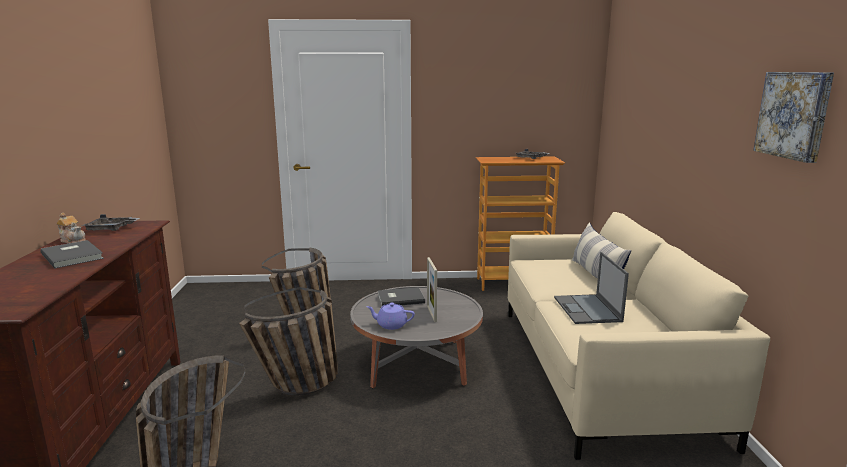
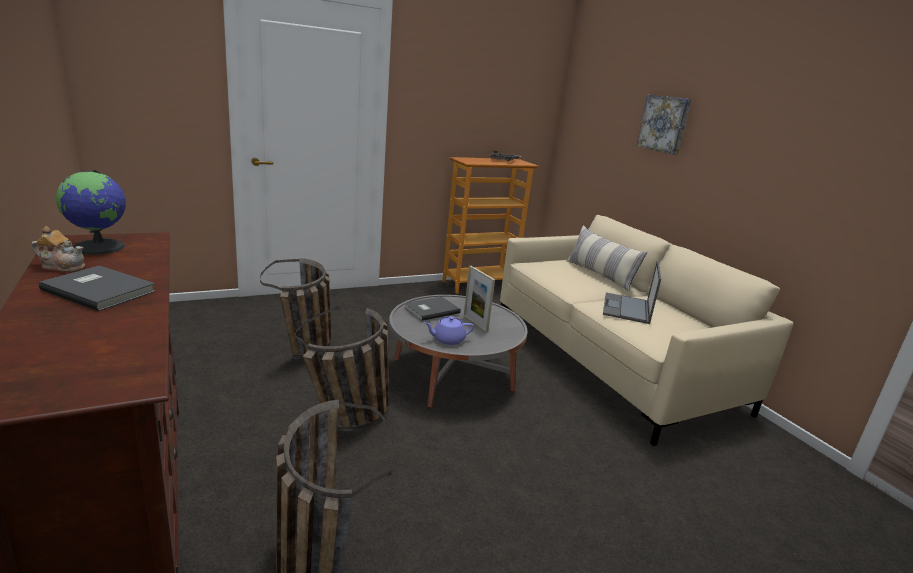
camera: 25 degrees left, 5 degrees up
grey tray [82,214,140,231] -> globe [56,170,126,255]
laptop [554,252,629,324] -> laptop turned 45 degrees clockwise [603,261,661,324]
picture [753,72,834,163] -> picture moved to [636,95,692,155]

